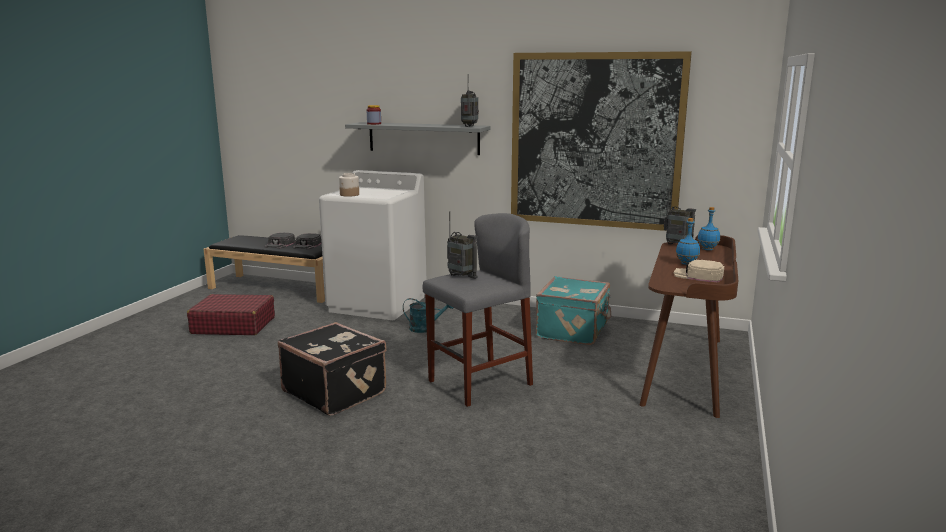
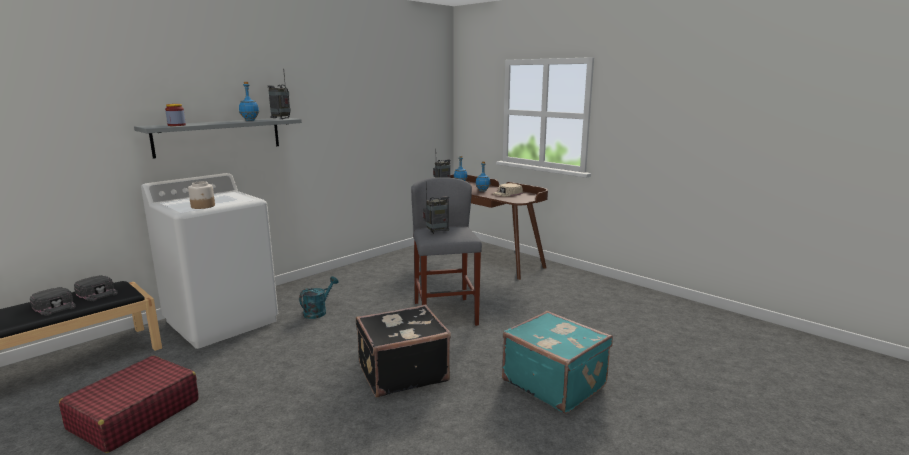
camera: 65 degrees left, 0 degrees up
picture [511,51,692,231] -> none
turquoise suitcase [536,276,611,345] -> turquoise suitcase moved to [502,311,613,414]
none -> blue bottle [239,82,259,121]

